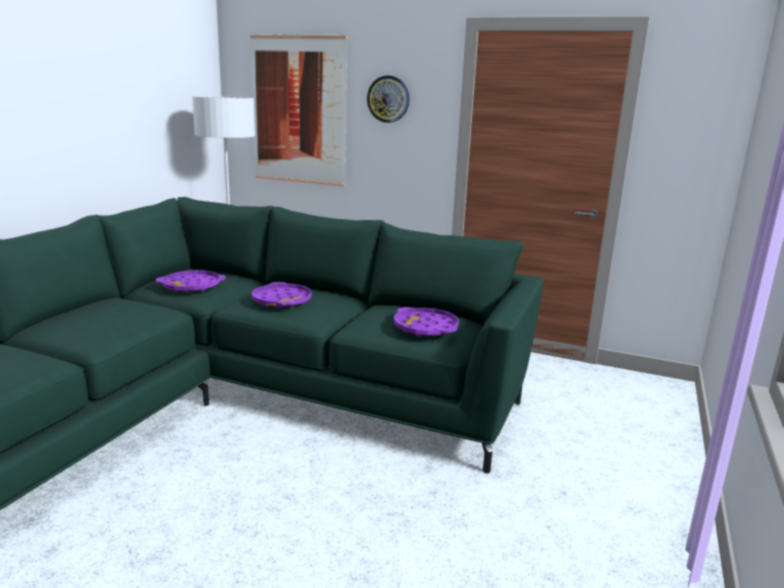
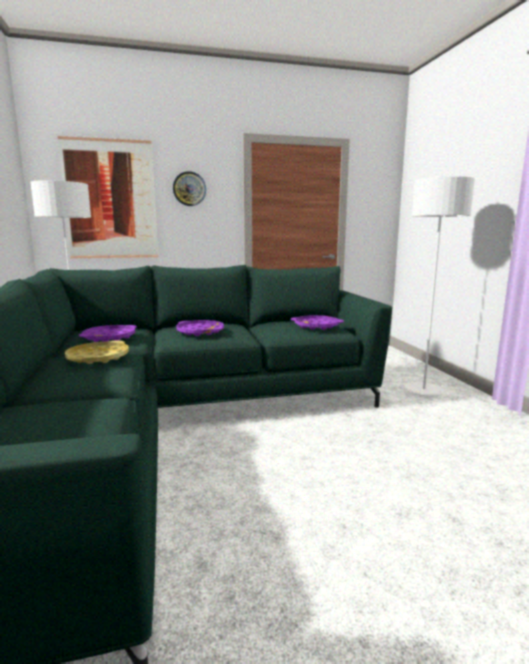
camera: 35 degrees left, 5 degrees down
none -> yellow tray [65,341,129,364]
none -> white floor lamp [404,176,475,396]

